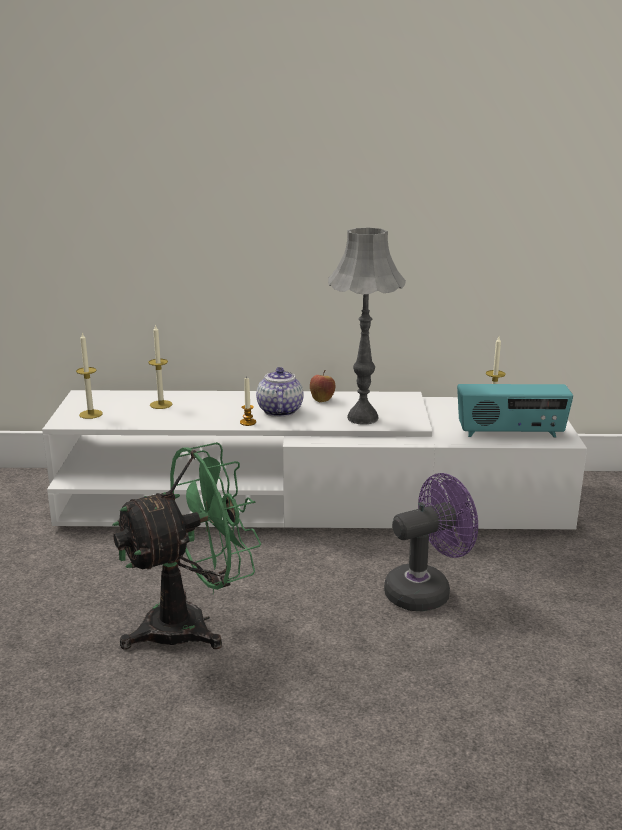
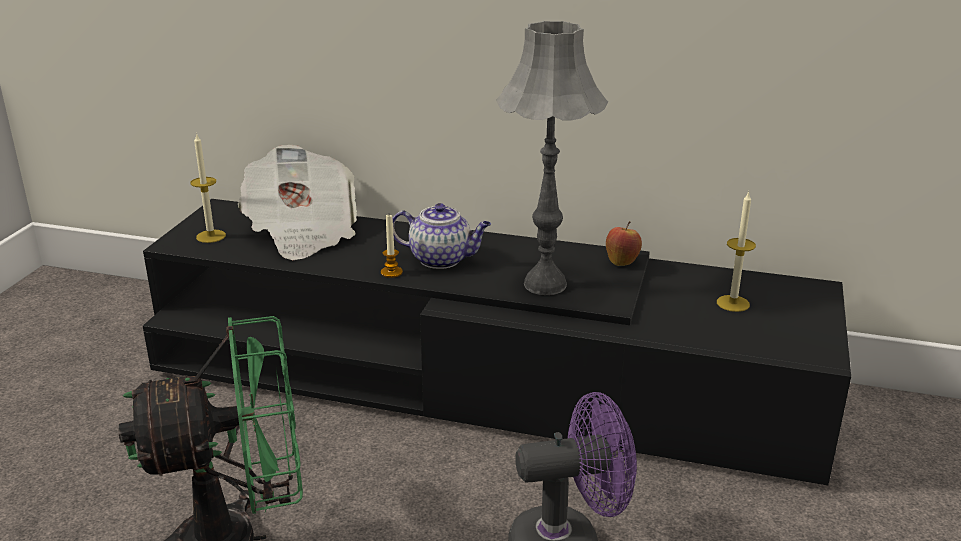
camera: 15 degrees right, 5 degrees up
white tv stand [42,390,587,529] -> black tv stand [143,199,851,485]
candle [148,324,172,409] -> newspaper [238,145,357,260]
teapot [256,367,304,417] -> teapot turned 90 degrees clockwise [392,203,491,269]
apple [310,370,335,402] -> apple moved to [606,221,642,266]
radio [457,384,573,437] -> none

